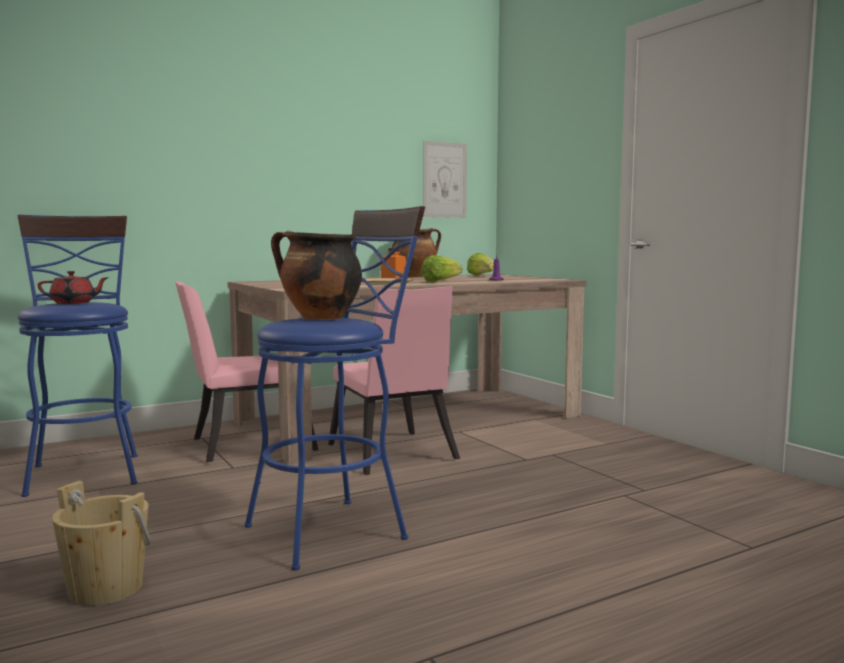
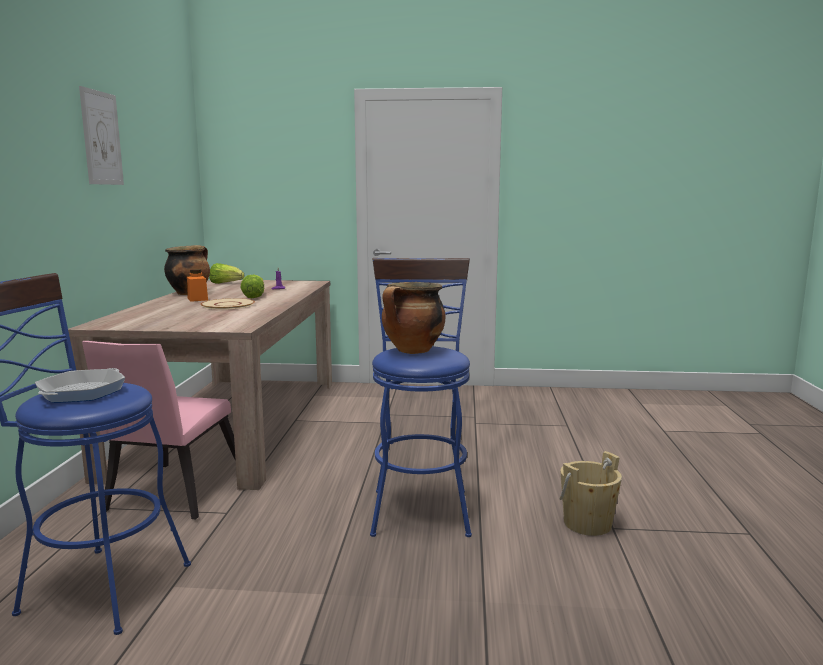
camera: 55 degrees left, 5 degrees up
red teapot [38,271,109,304] -> frying pan [35,368,125,403]
beige bucket [52,481,151,606] -> beige bucket moved to [559,451,622,536]
pink chair [328,286,460,475] -> none
picture [423,141,467,218] -> picture moved to [79,86,124,185]

